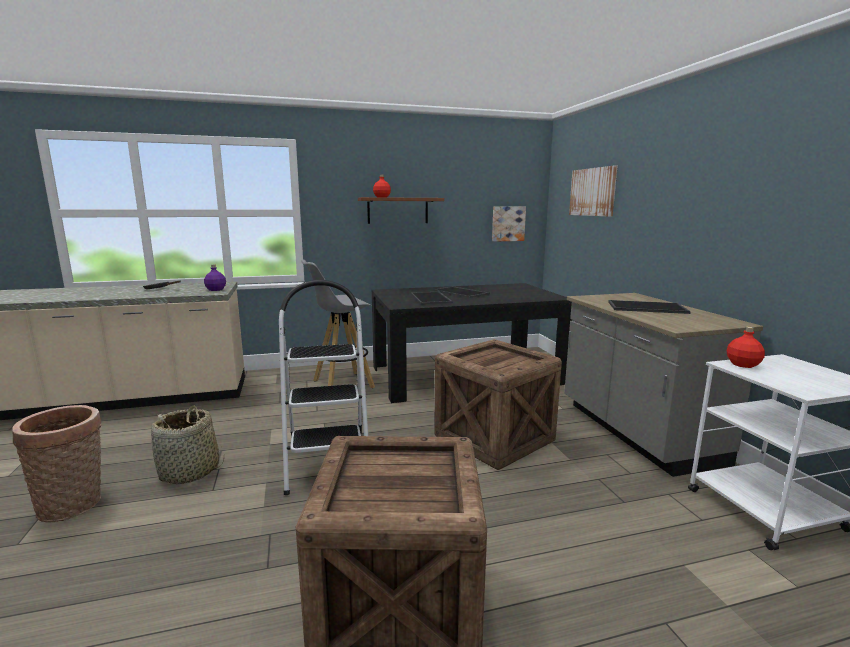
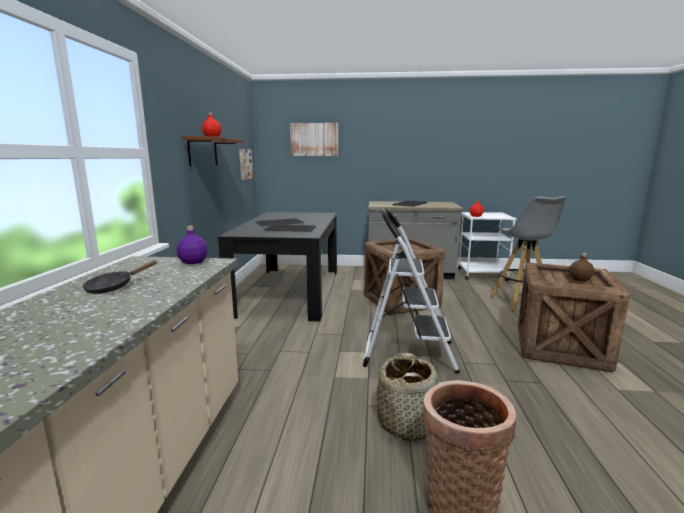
camera: 70 degrees left, 0 degrees up
grey stool [302,259,375,388] -> grey stool moved to [491,196,566,312]
none -> brown bottle [569,253,594,281]

